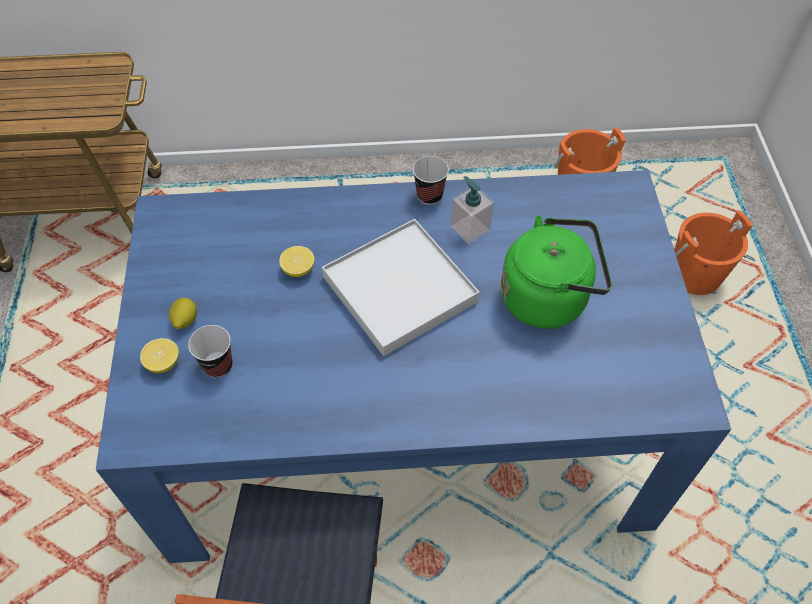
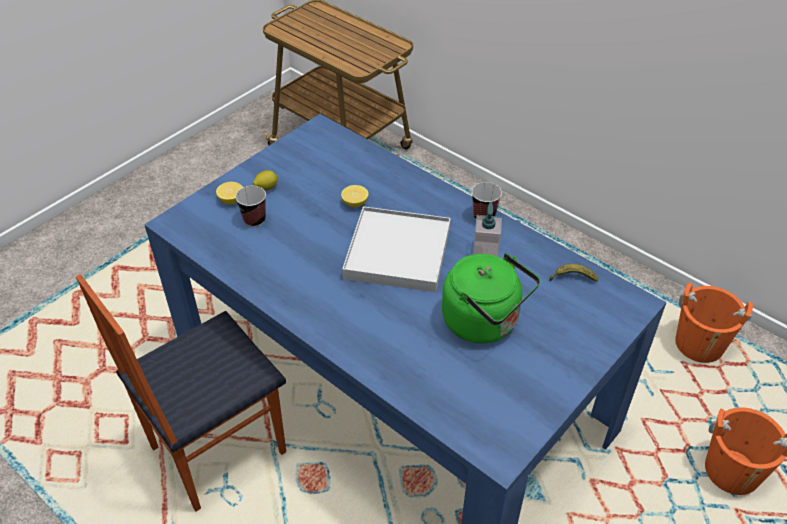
camera: 45 degrees right, 10 degrees down
none -> banana [549,264,598,282]

